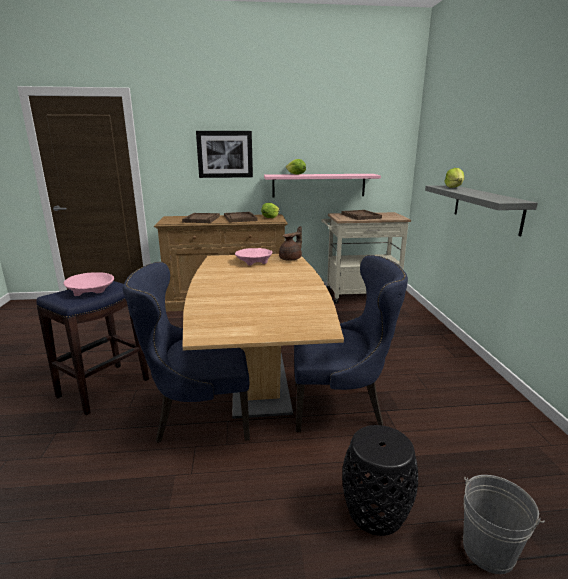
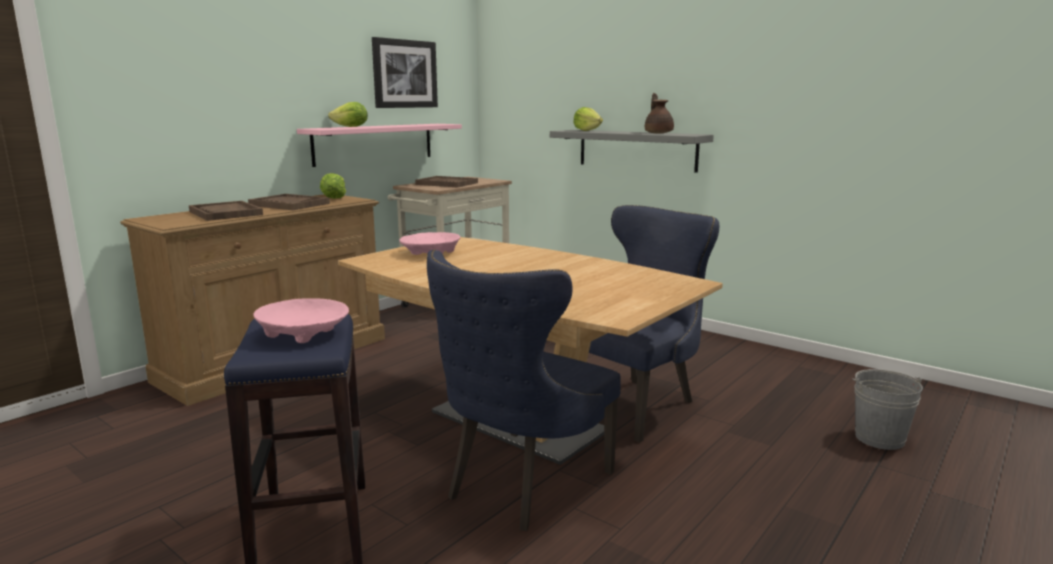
camera: 45 degrees left, 5 degrees down
picture [196,131,253,178] -> picture moved to [372,37,438,108]
brown teapot [279,226,302,261] -> brown teapot moved to [645,93,674,133]
black stool [342,425,418,536] -> none

